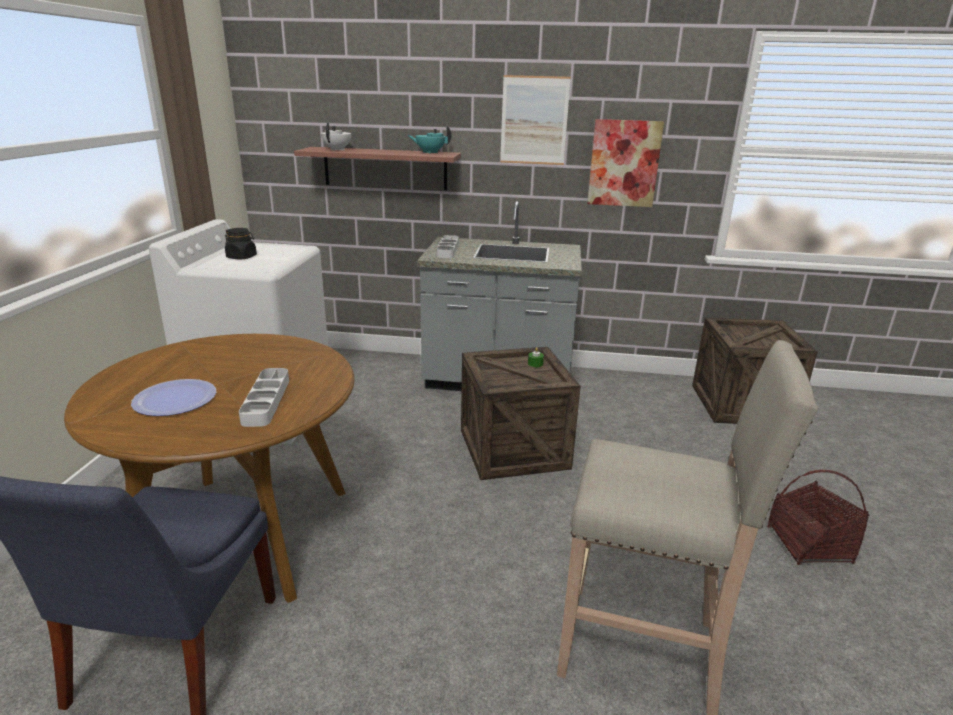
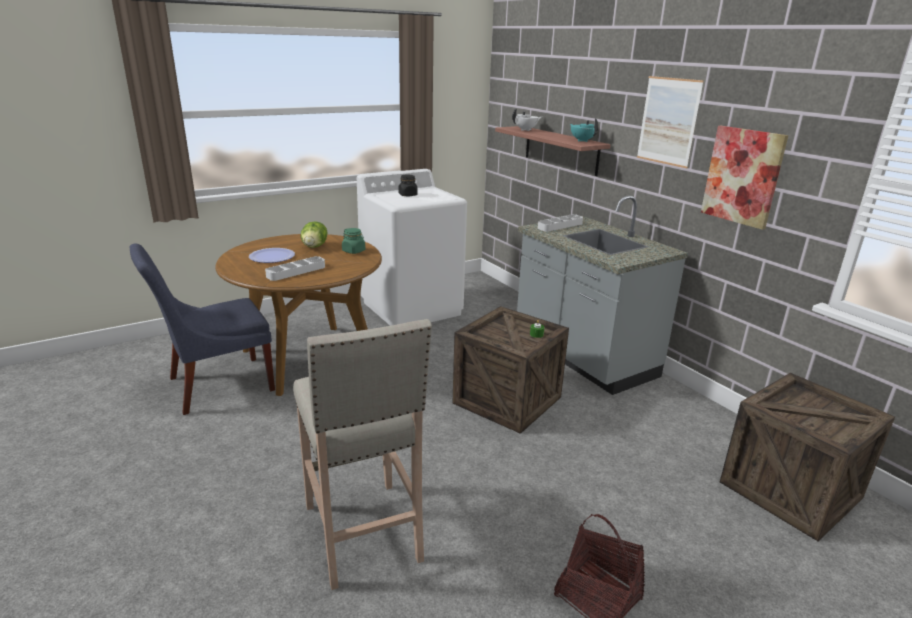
camera: 50 degrees right, 0 degrees up
none -> lettuce [301,221,328,248]
none -> green jar [342,228,365,254]

